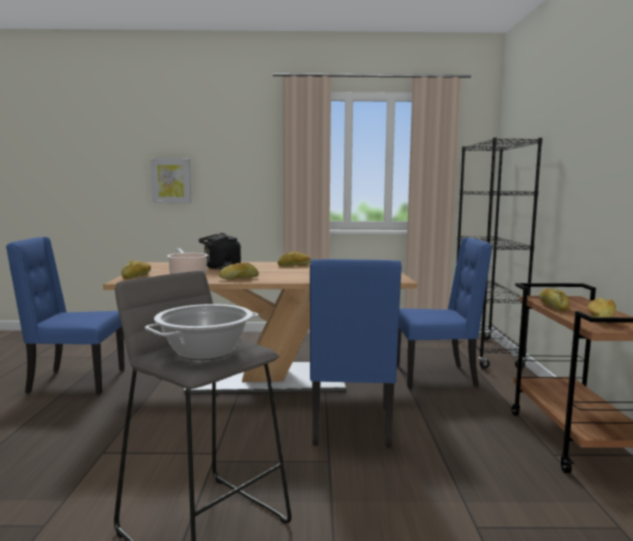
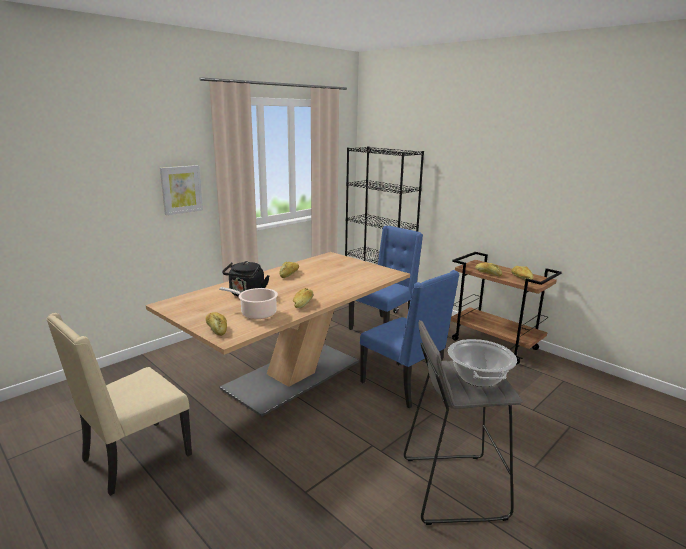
camera: 45 degrees left, 10 degrees up
blue chair [6,237,125,395] -> beige chair [46,313,192,496]
picture [151,158,191,203] -> picture moved to [160,165,203,215]

